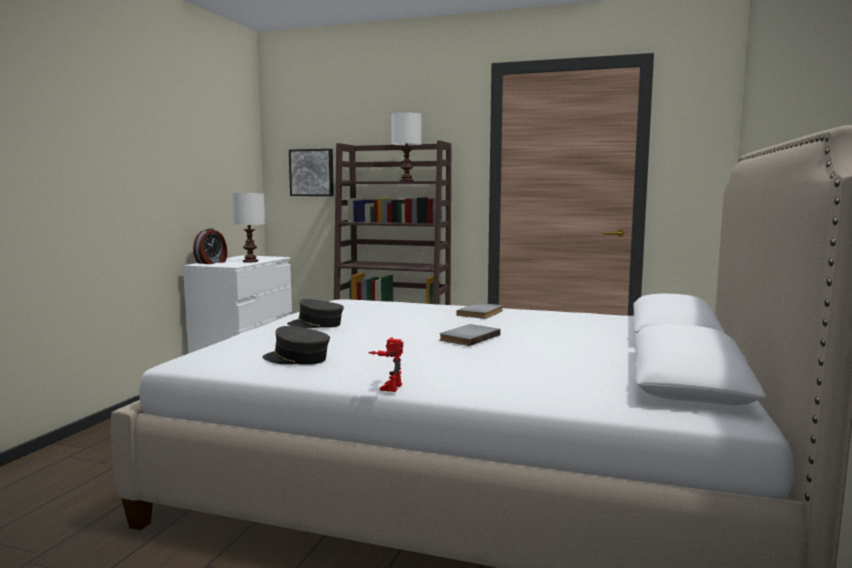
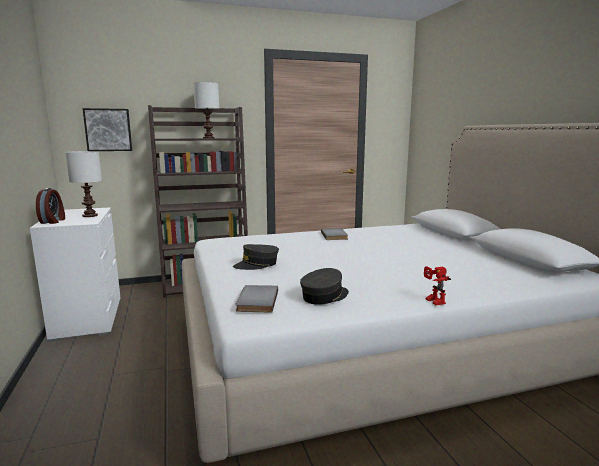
camera: 35 degrees left, 5 degrees up
grey cap [262,326,330,365] -> grey cap turned 150 degrees clockwise [300,268,349,305]
grey book [439,324,501,346] -> grey book moved to [236,285,278,312]

